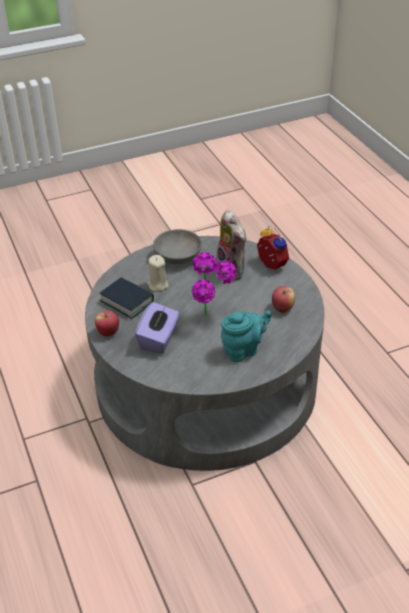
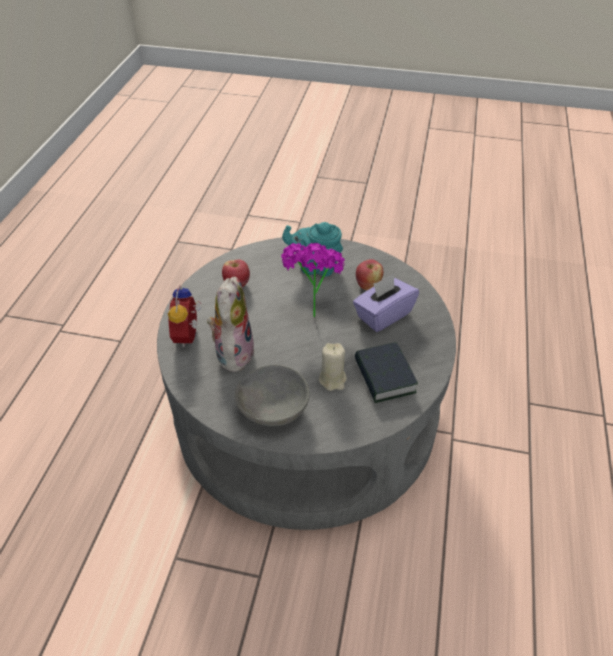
camera: 145 degrees left, 5 degrees up
apple [95,310,119,337] -> apple moved to [356,259,383,290]

